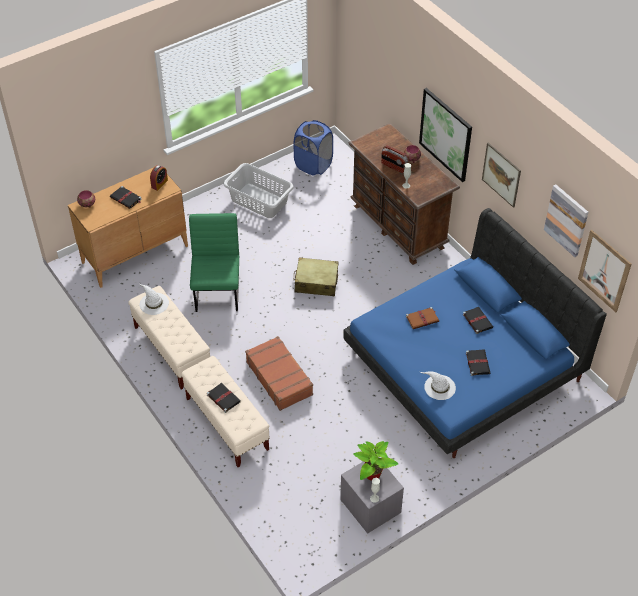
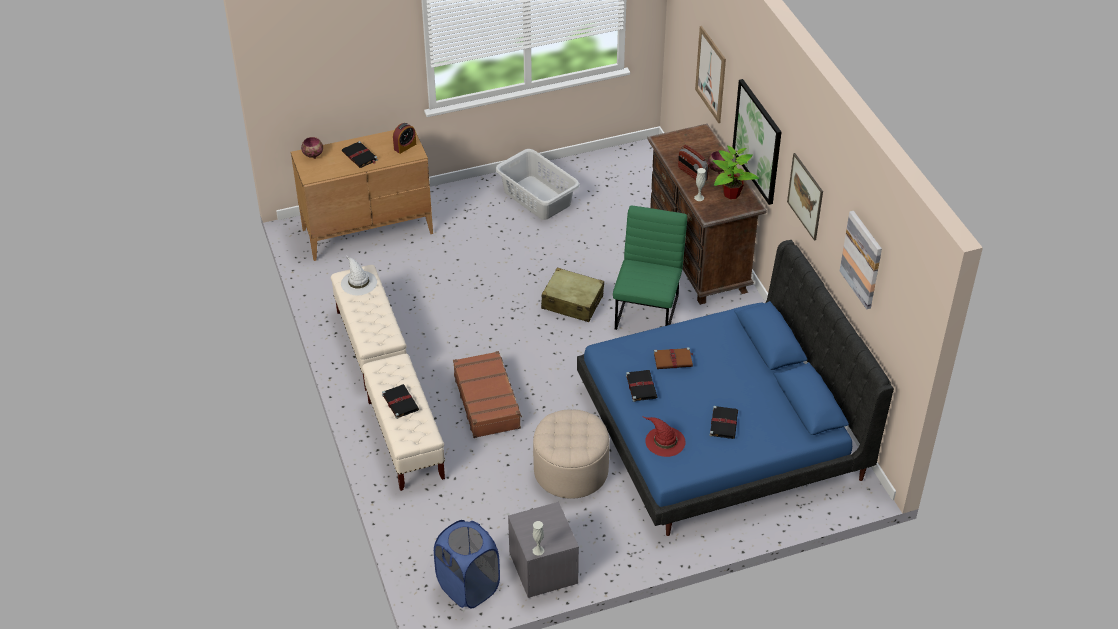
camera: 15 degrees right, 5 degrees down
green chair [189,213,239,312] -> green chair moved to [613,206,687,330]
blue laundry basket [294,120,333,176] -> blue laundry basket moved to [434,520,500,609]
potted plant [353,441,398,481] -> potted plant moved to [713,145,759,199]
white hat [420,371,456,400] -> red hat [642,416,686,457]
black book [463,307,493,334] -> black book moved to [626,370,657,402]
picture [578,230,631,312] -> picture moved to [695,26,726,123]
none -> beige ottoman [533,409,610,499]

